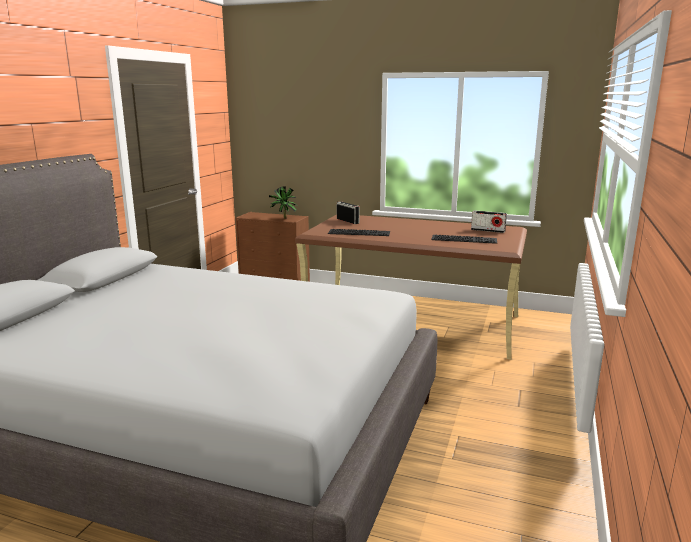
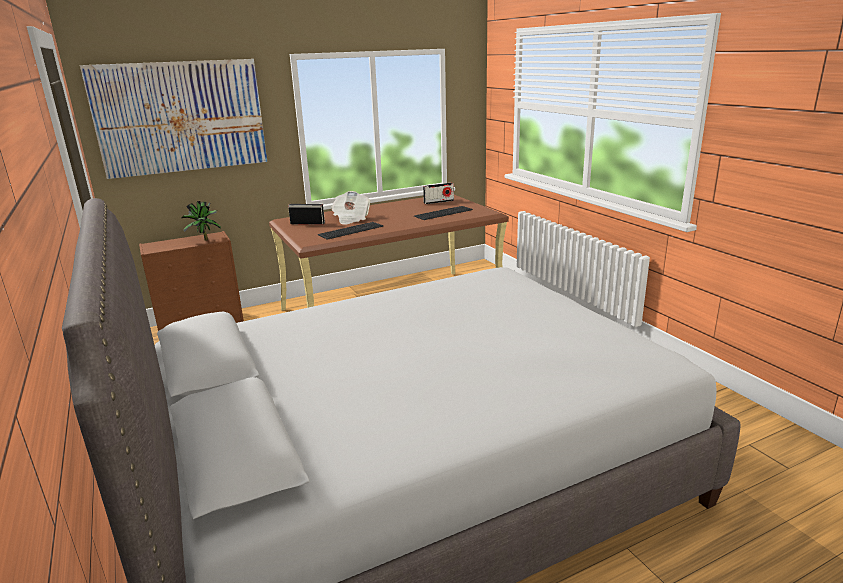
camera: 45 degrees left, 5 degrees up
none -> picture [80,59,267,179]
none -> newspaper [331,191,371,224]

